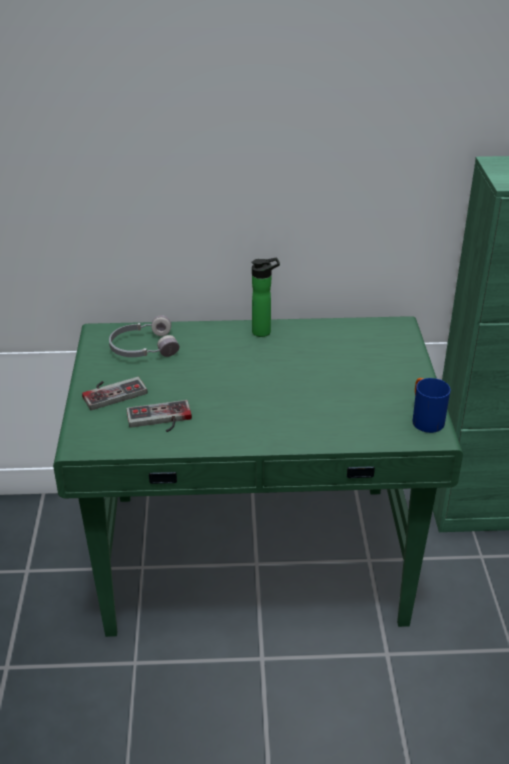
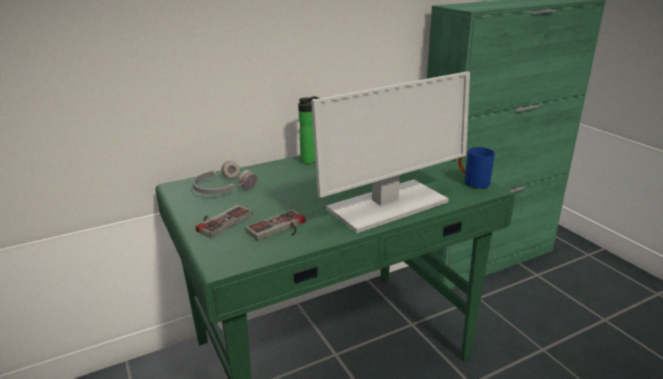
camera: 25 degrees left, 10 degrees down
none -> monitor [311,71,470,233]

